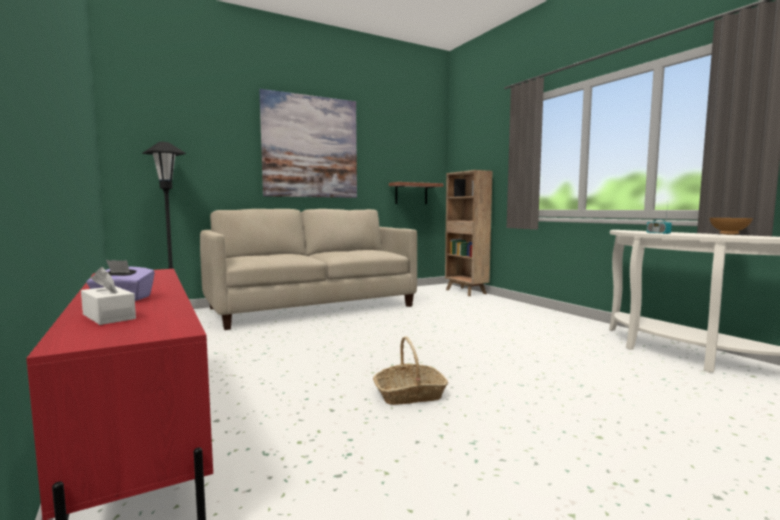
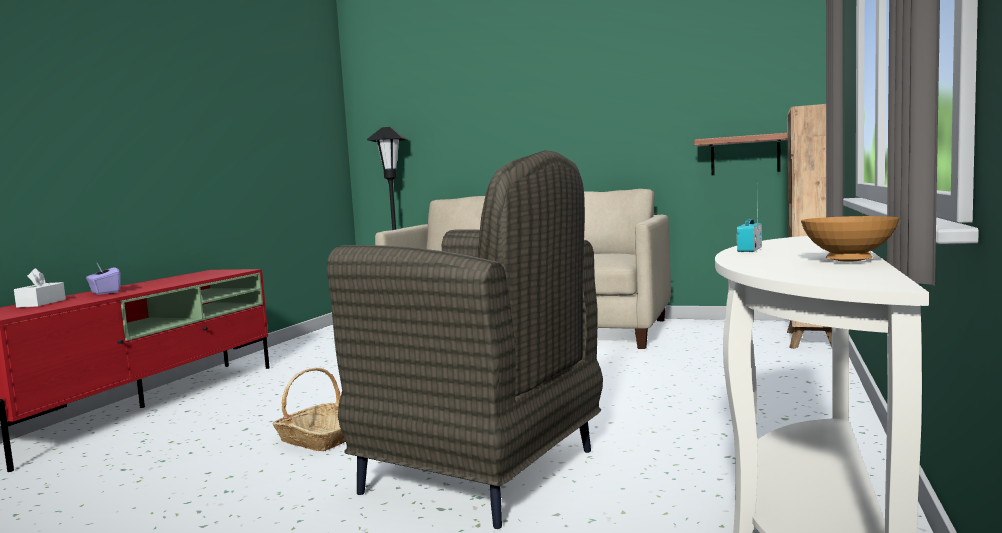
camera: 50 degrees right, 0 degrees up
picture [259,89,357,198] -> none
none -> grey armchair [327,150,603,529]

